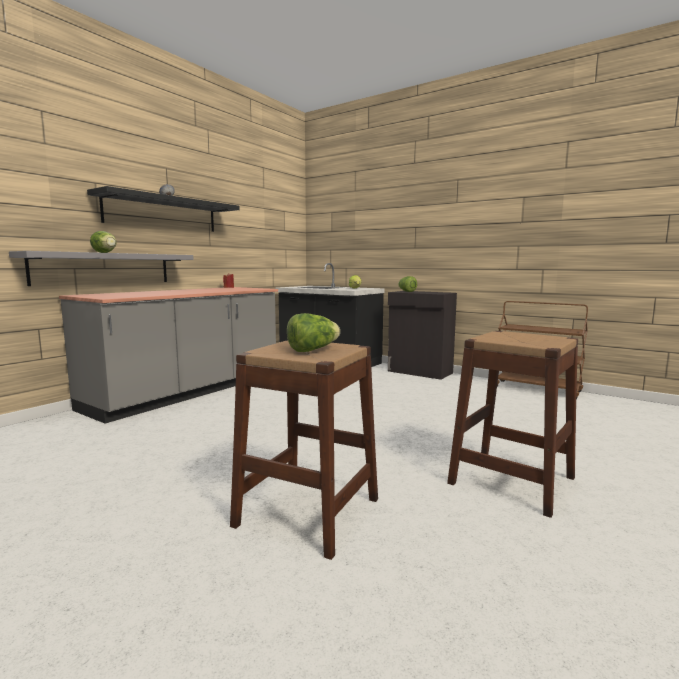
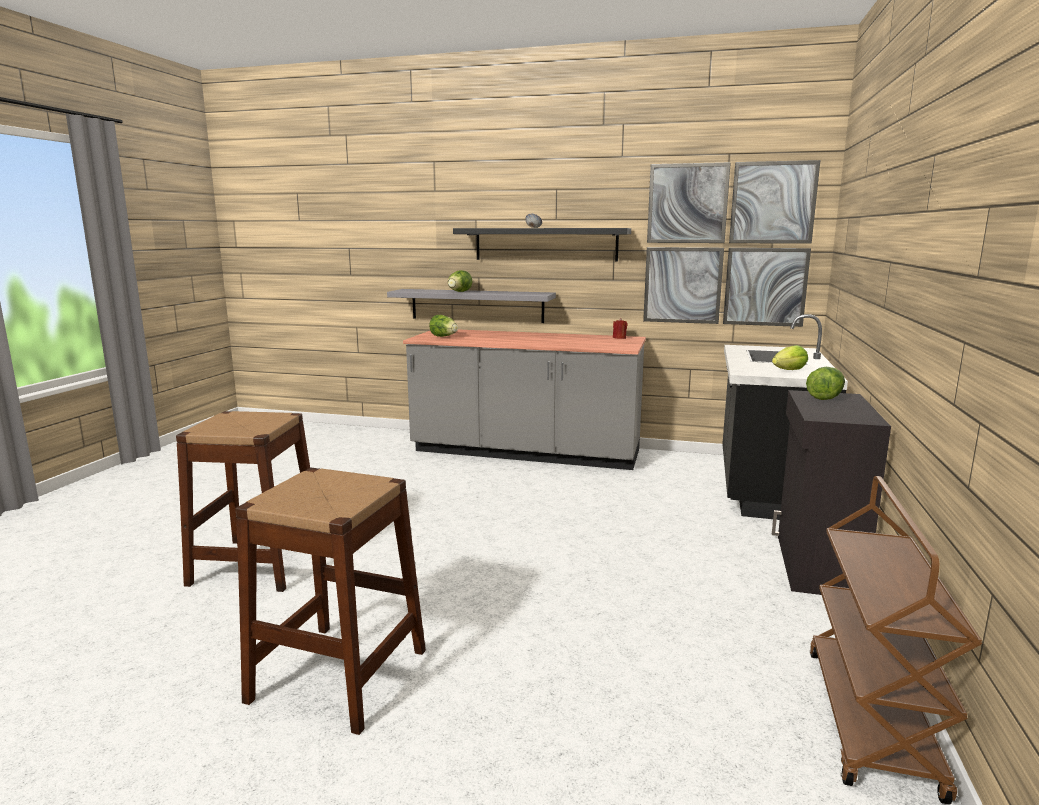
camera: 70 degrees right, 5 degrees up
lettuce [287,313,340,352] -> lettuce moved to [429,315,458,337]
none -> picture [643,160,820,327]

